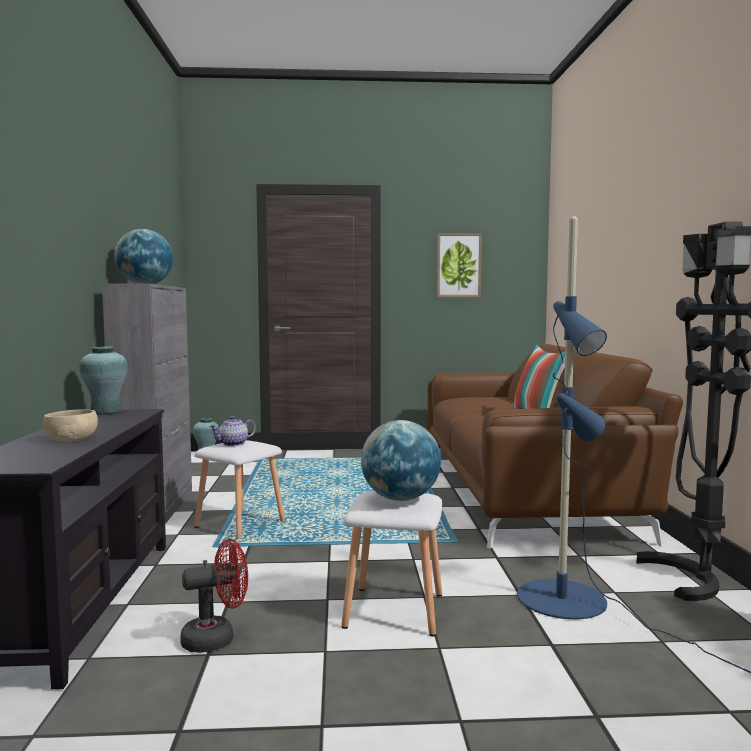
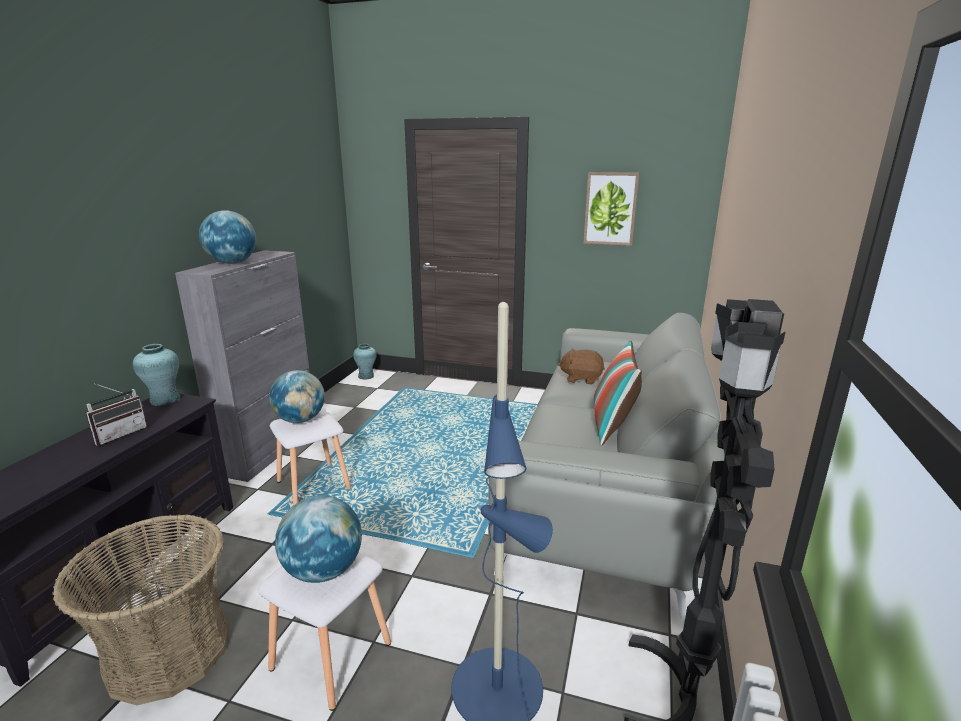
camera: 20 degrees right, 15 degrees up
beige bowl [43,410,98,442] -> none
red fan [180,539,248,653] -> basket [52,514,229,705]
teapot [210,416,256,446] -> globe [269,370,325,423]
brown sofa [427,344,683,549] -> grey sofa [488,313,725,620]
none -> radio [86,383,147,445]
none -> brown plush toy [558,348,605,385]

